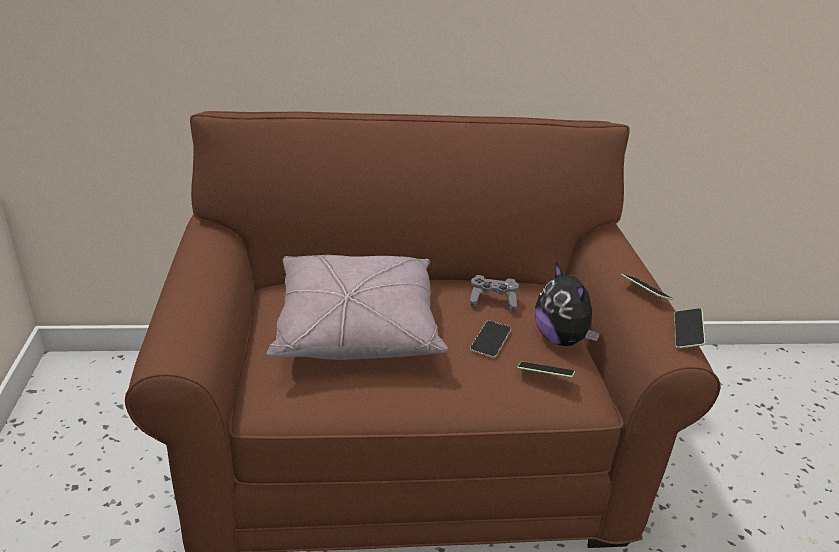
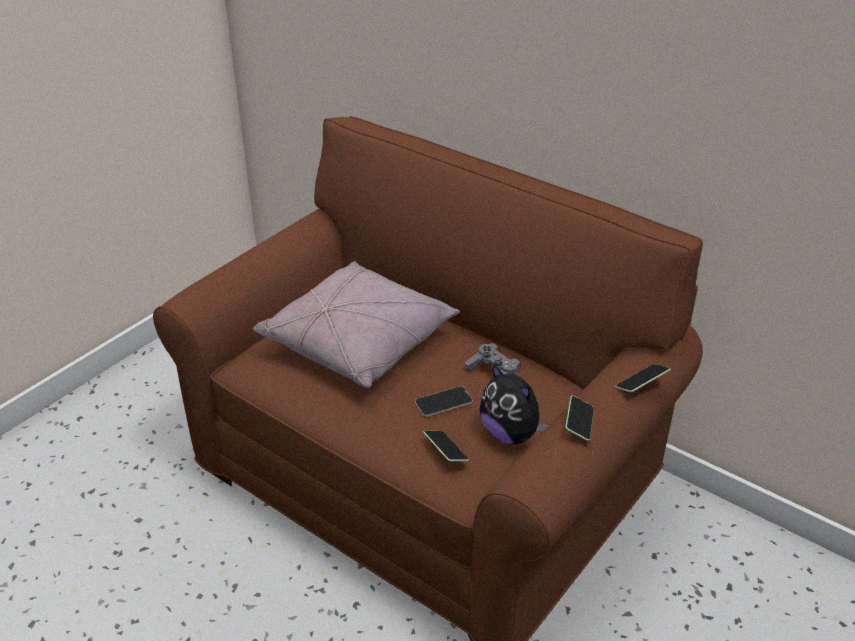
camera: 45 degrees right, 5 degrees up
plush toy [535,262,600,346] -> plush toy turned 60 degrees counterclockwise [479,364,549,444]
phone [674,308,705,348] -> phone moved to [615,364,671,392]

